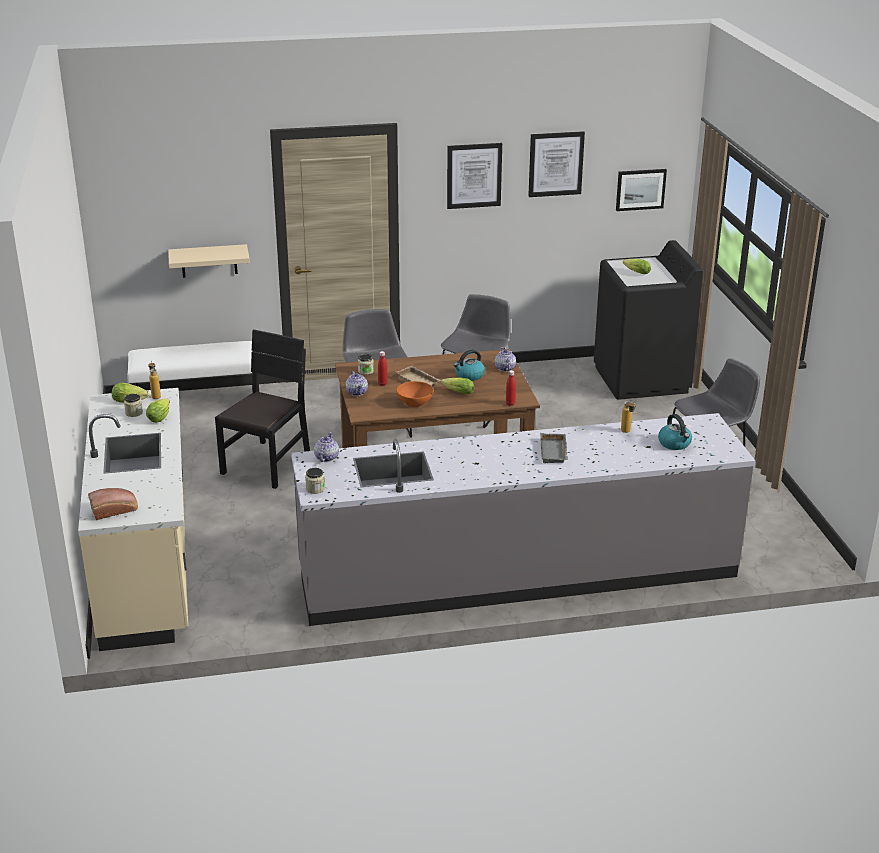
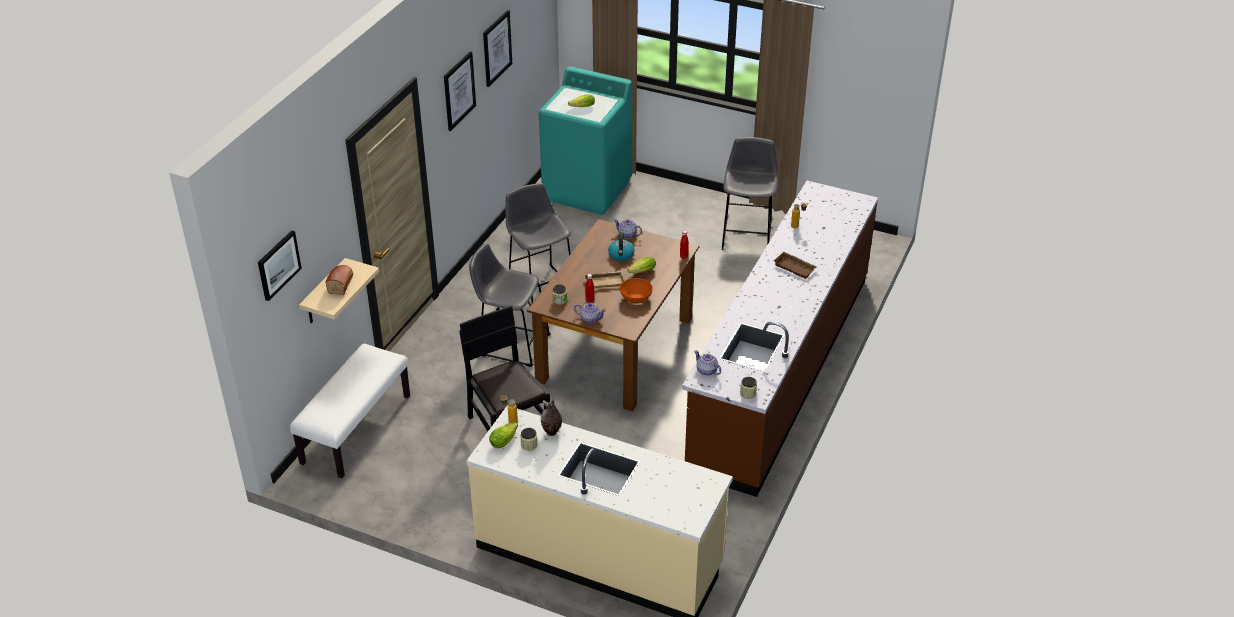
camera: 55 degrees left, 10 degrees up
bread [88,488,138,520] -> bread moved to [325,265,353,295]
lettuce [146,398,170,423] -> vase [541,399,562,436]
grey counter [291,413,756,626] -> brown counter [682,181,878,497]
grey tray [540,433,568,463] -> brown tray [773,252,817,279]
black washing machine [594,240,703,400] -> turquoise washing machine [539,66,632,215]
picture [616,169,667,211] -> picture moved to [258,230,302,301]
kettle [658,414,692,450] -> none

